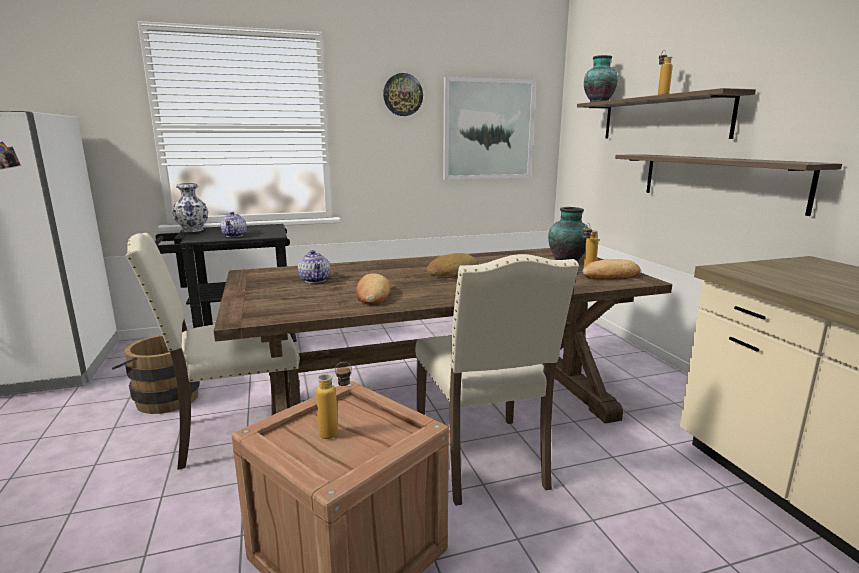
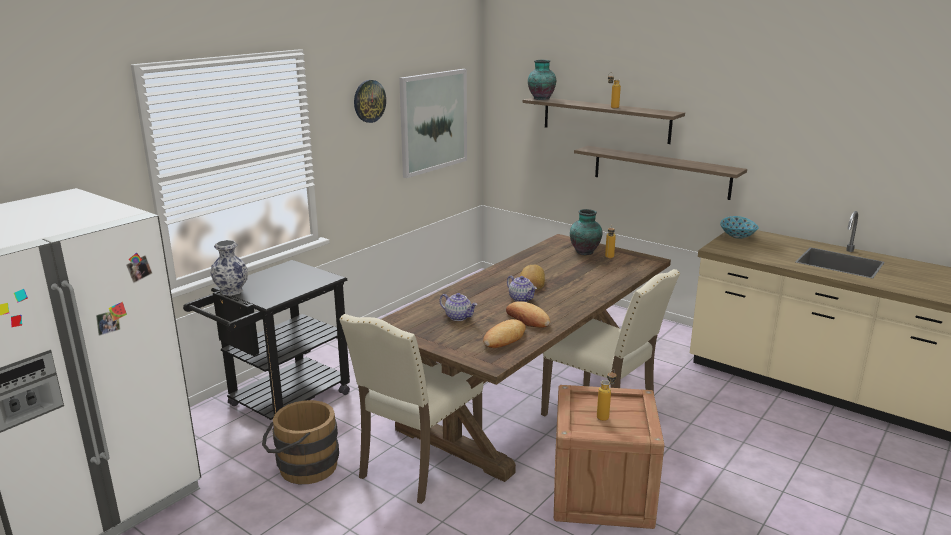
camera: 35 degrees left, 5 degrees up
teapot [221,212,247,237] -> teapot moved to [507,276,537,302]
bread [582,259,641,279] -> bread moved to [483,319,526,348]
none -> bowl [720,216,759,239]

